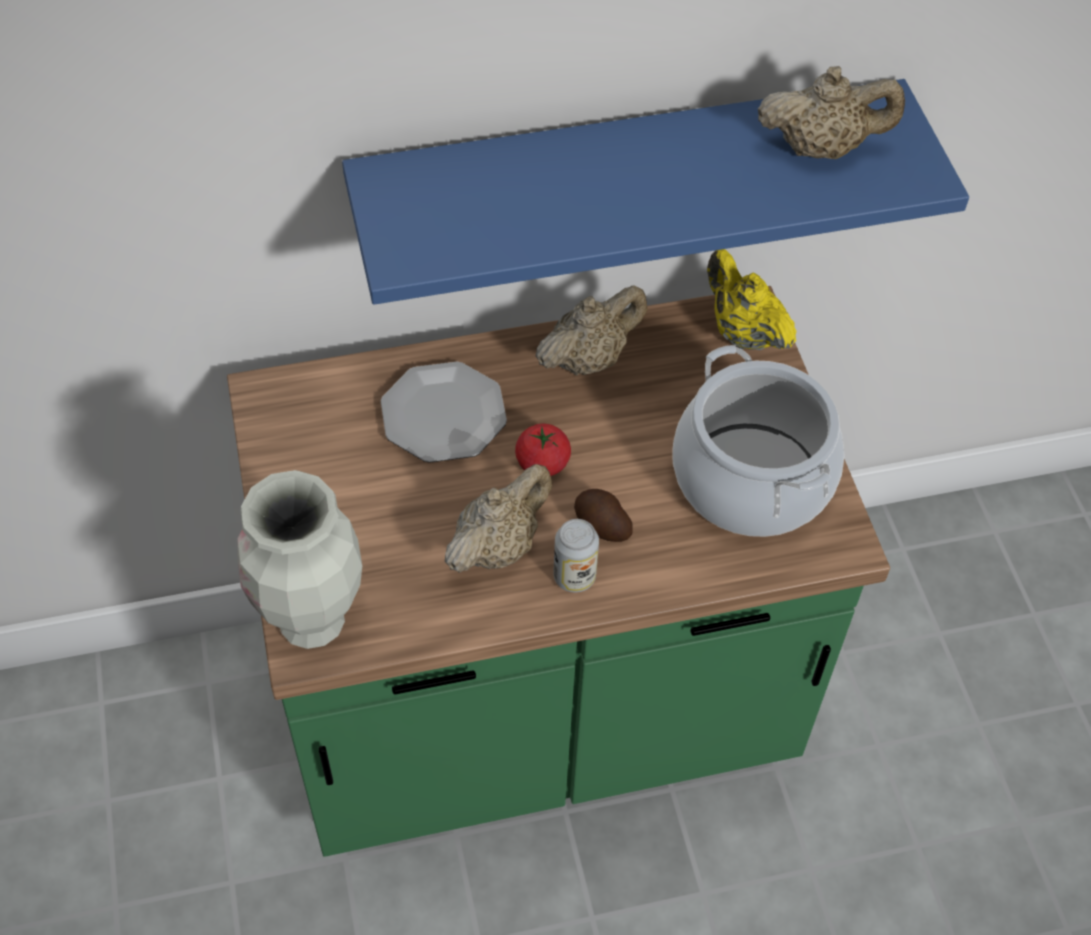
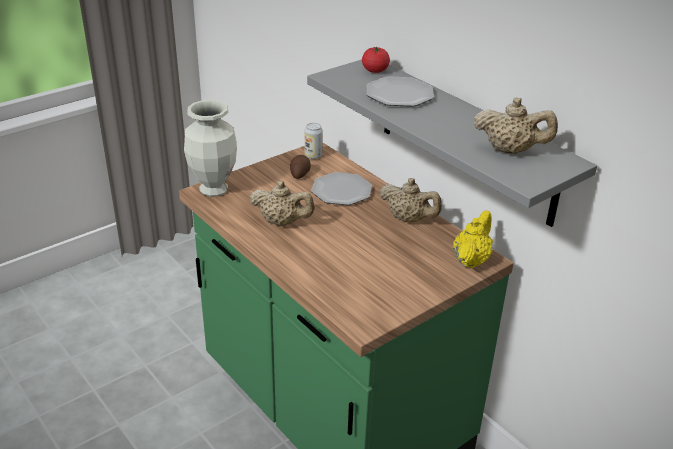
camera: 65 degrees right, 20 degrees down
blue shelf [342,79,969,305] -> grey shelf [307,60,597,227]
tomato [515,424,571,476] -> tomato moved to [362,47,390,73]
can [553,519,599,592] -> can moved to [304,123,323,159]
potato [574,489,633,542] -> potato moved to [290,155,311,179]
cooking pot [672,345,845,537] -> none
beige teapot [758,66,905,159] -> beige teapot turned 45 degrees counterclockwise [474,98,558,154]
none -> plate [367,76,434,107]

